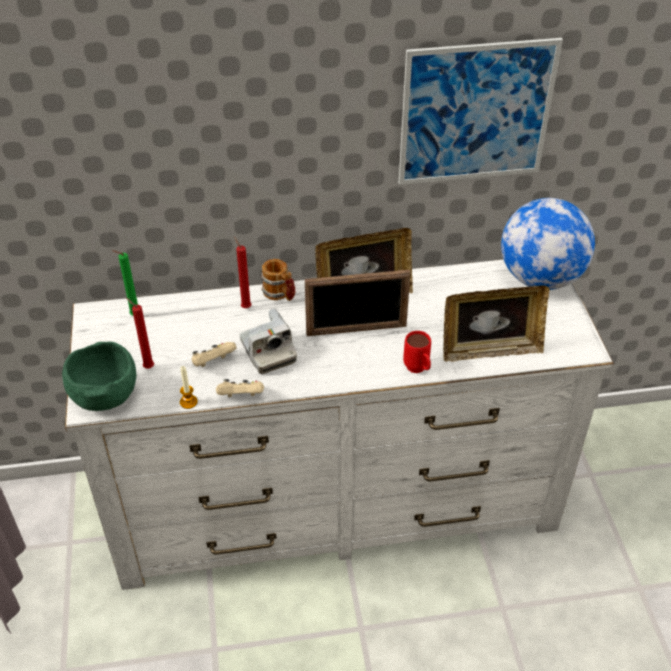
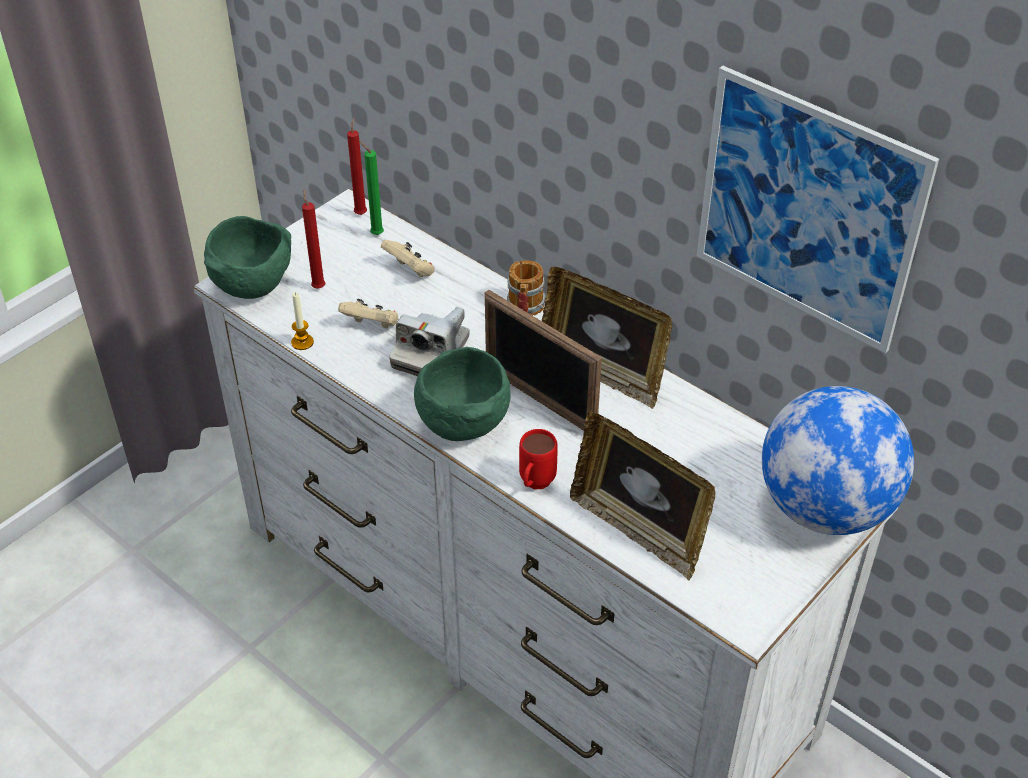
camera: 50 degrees right, 0 degrees up
beige game controller [216,379,264,397] -> beige game controller moved to [381,240,435,277]
red candle [234,237,252,308] -> red candle moved to [347,117,367,215]
none -> green bowl [414,347,511,441]

